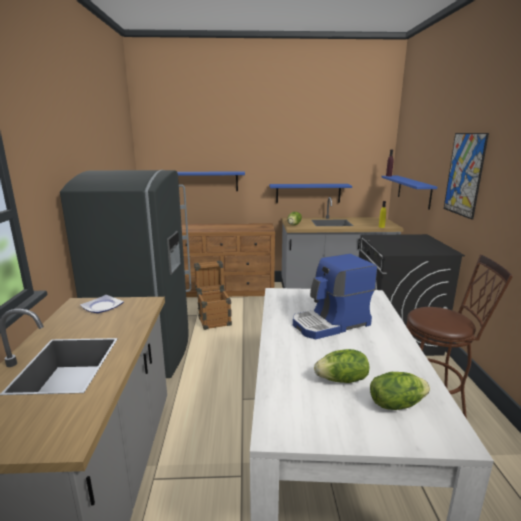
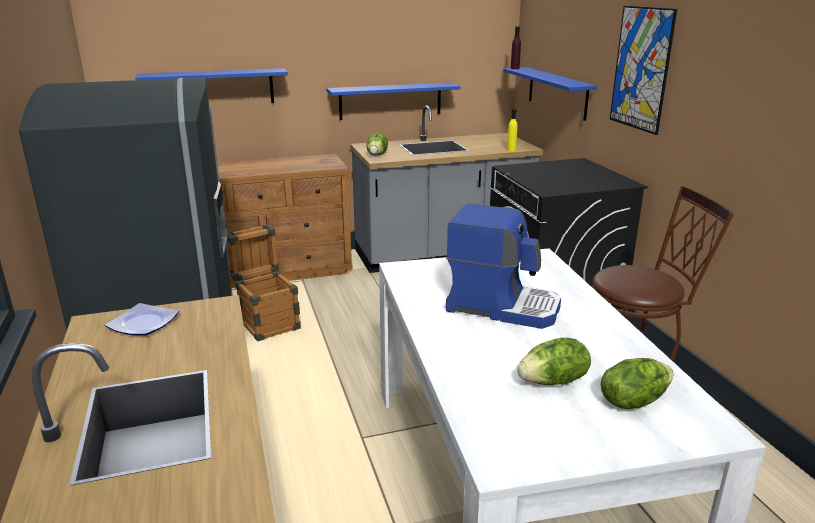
camera: 15 degrees left, 5 degrees up
coffee machine [293,253,377,339] -> coffee machine turned 120 degrees counterclockwise [446,203,561,329]

